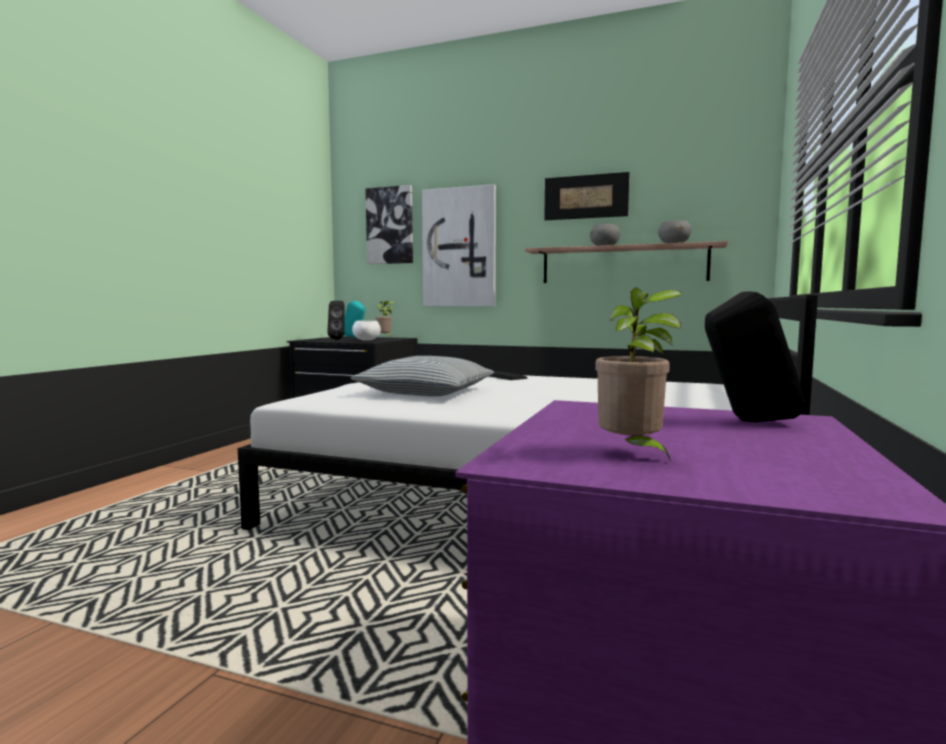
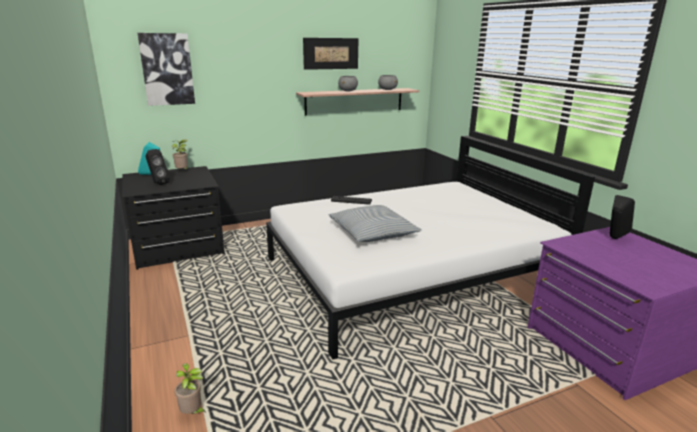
camera: 45 degrees left, 15 degrees up
white bowl [352,321,381,341] -> none
picture [422,184,496,307] -> none
potted plant [595,288,682,461] -> potted plant moved to [175,363,206,414]

